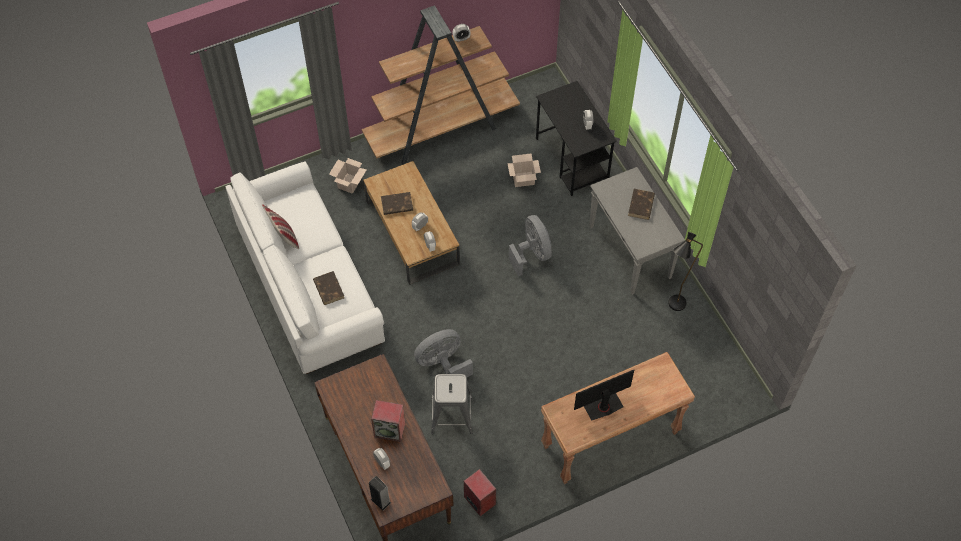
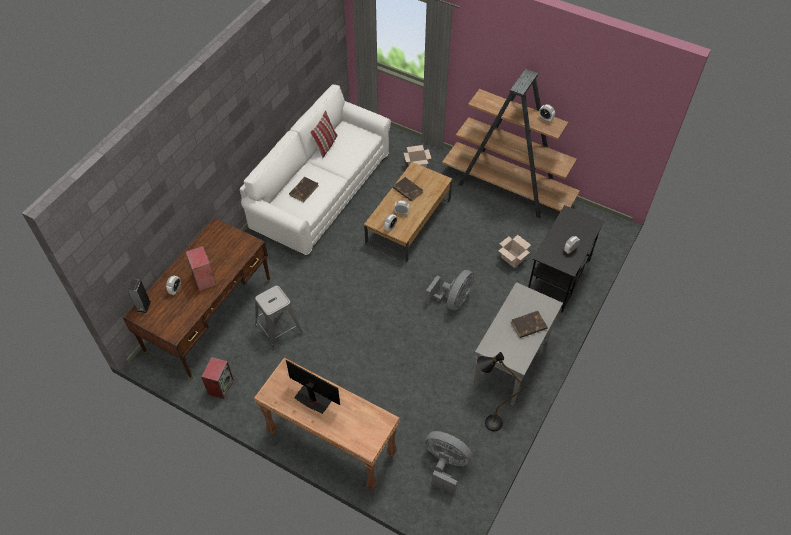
camera: 55 degrees right, 5 degrees down
grey fan [414,329,473,385] -> grey fan moved to [425,431,472,495]

